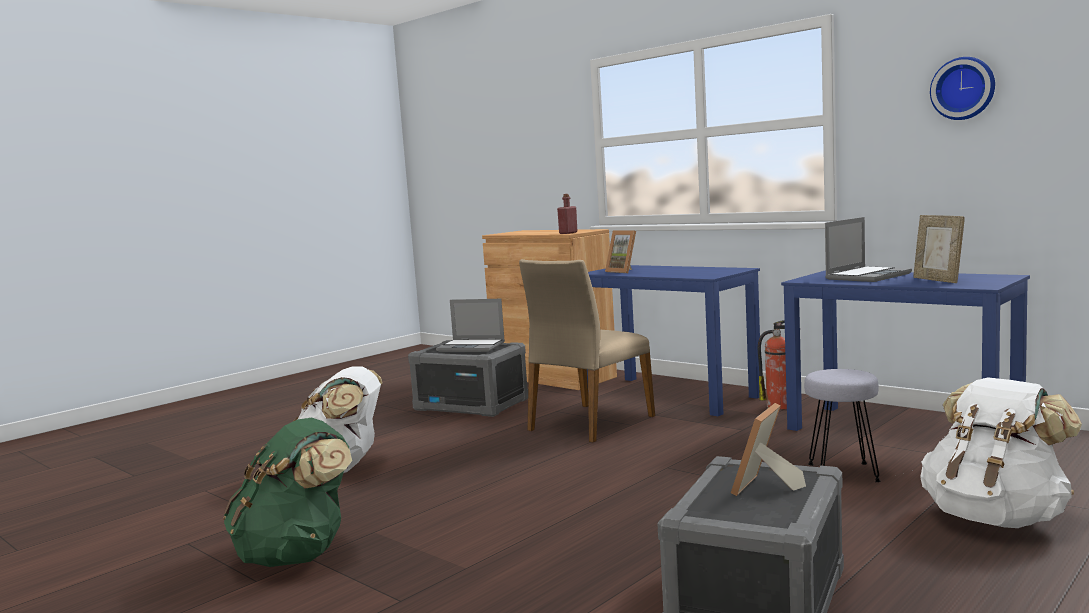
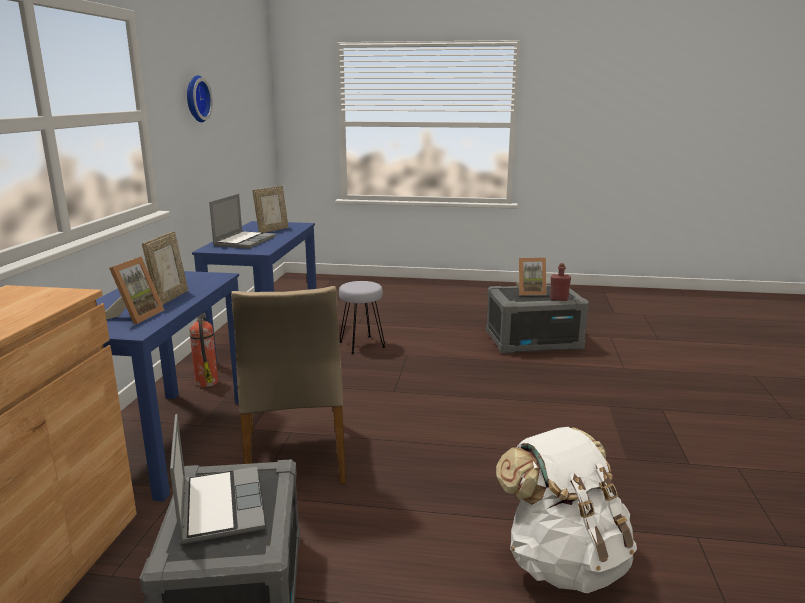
camera: 125 degrees left, 10 degrees up
green backpack [223,418,352,567] -> none
beige chair [519,259,655,442] -> beige chair turned 75 degrees clockwise [231,286,346,484]
red bottle [557,194,578,234] -> red bottle moved to [550,263,571,301]
laptop [825,217,912,282] -> laptop turned 90 degrees clockwise [209,194,276,249]
white backpack [920,377,1082,528] -> none
none -> picture frame [142,231,188,305]

